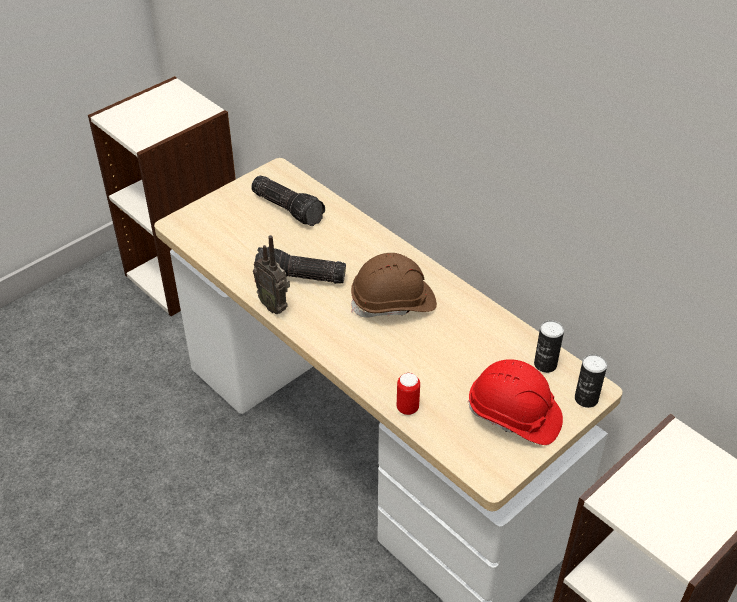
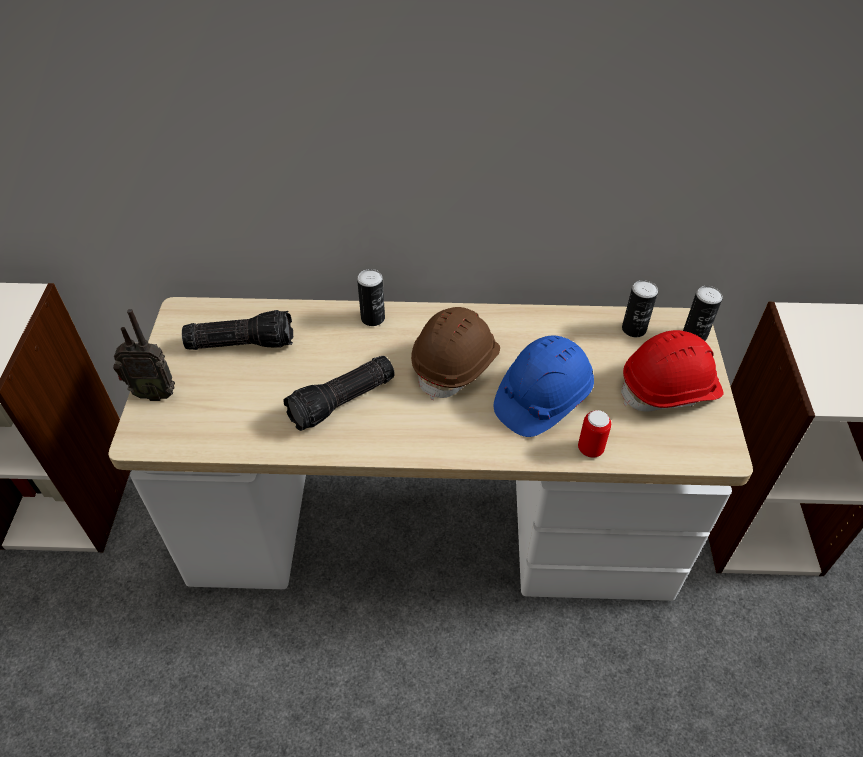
camera: 45 degrees left, 5 degrees up
radio [253,235,290,314] -> radio moved to [113,309,175,401]
none -> can [357,269,385,326]
none -> blue hard hat [494,336,594,437]

